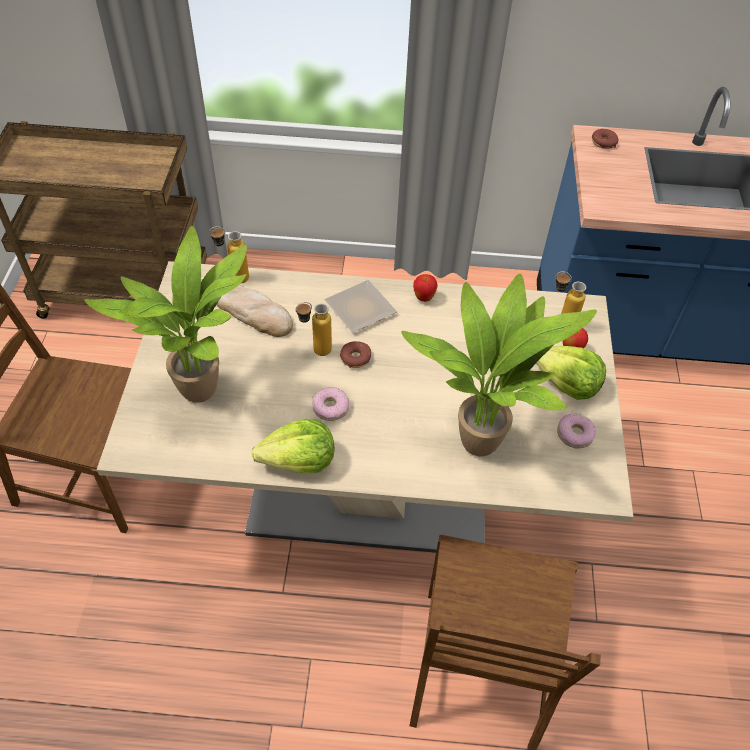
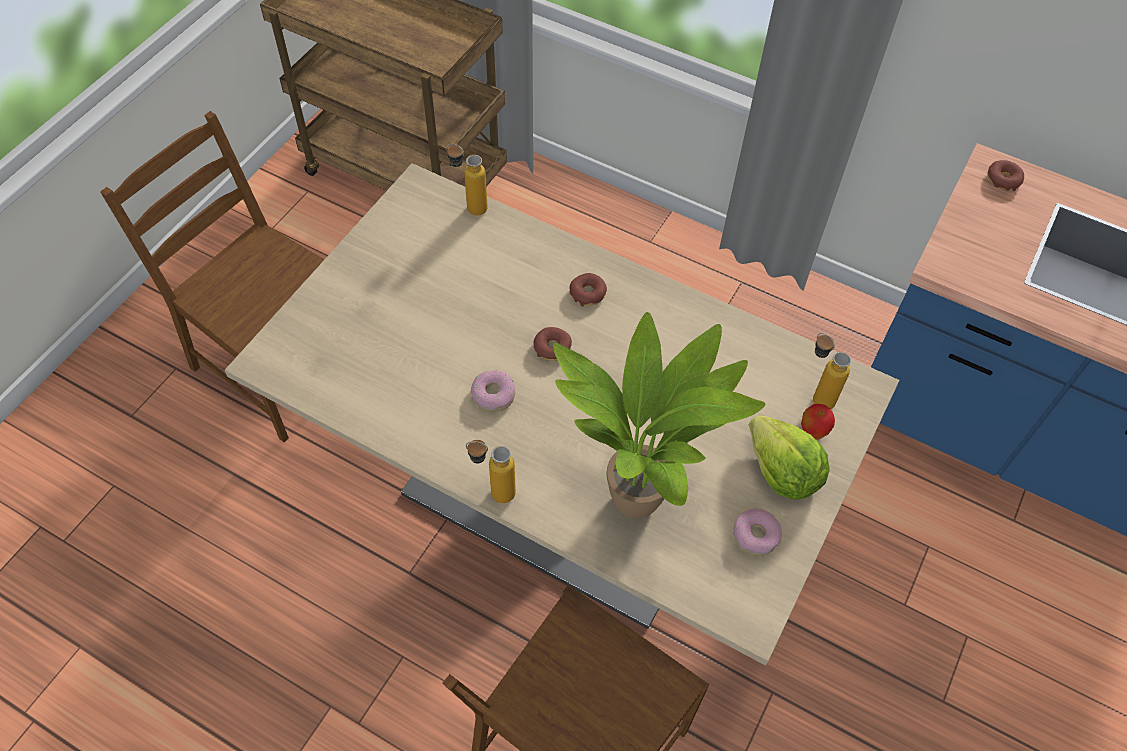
camera: 25 degrees right, 5 degrees up
potted plant [84,226,247,403] -> none
bread [216,285,293,337] -> none
lettuce [252,419,334,473] -> none
bottle [296,302,332,356] -> bottle moved to [466,440,516,503]
plate [324,280,397,333] -> donut [570,273,607,307]
apple [413,274,438,302] -> none

